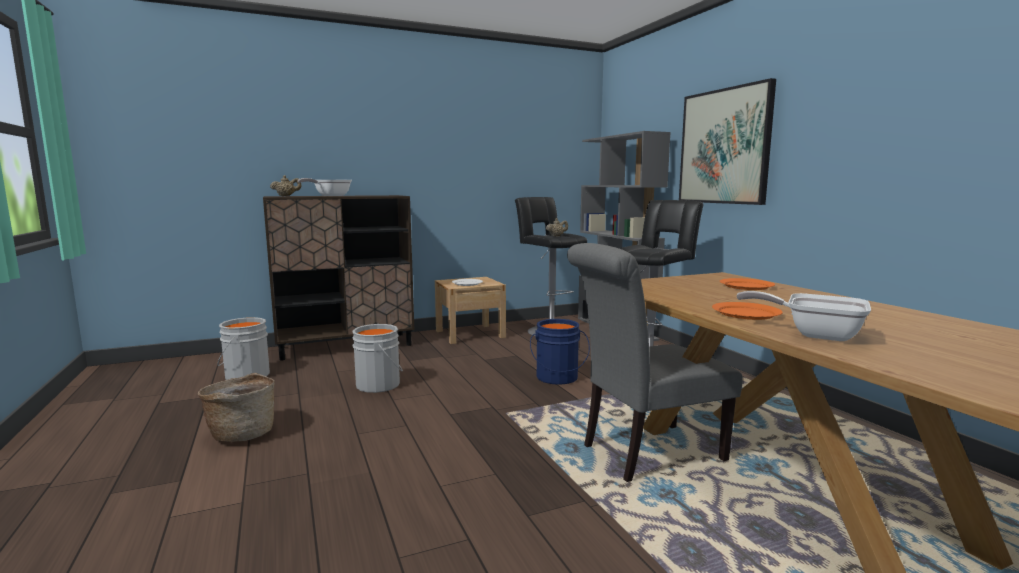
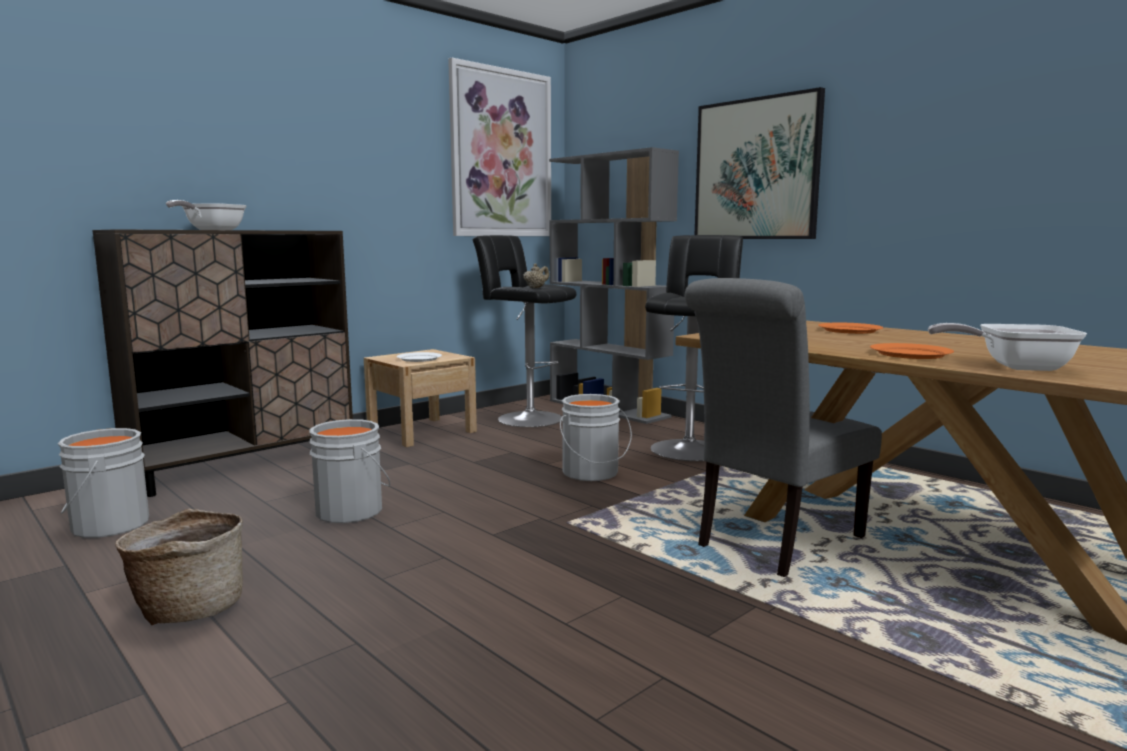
camera: 20 degrees left, 0 degrees up
beige teapot [270,175,301,196] -> none
blue bucket [530,319,590,385] -> grey bucket [560,394,632,481]
none -> picture [448,58,551,236]

